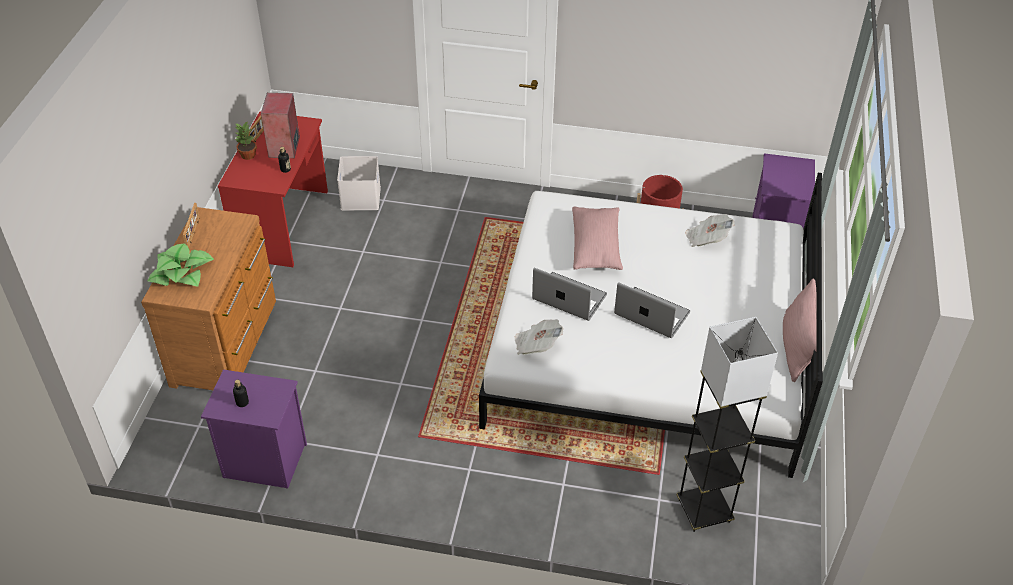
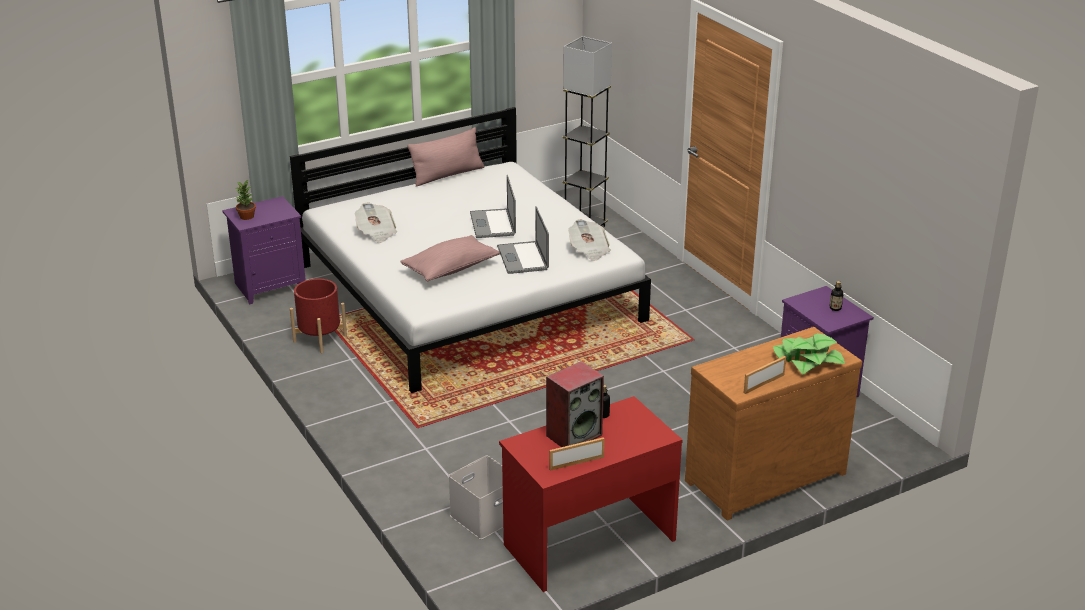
camera: 130 degrees left, 15 degrees down
potted plant [235,122,257,160] -> potted plant moved to [235,179,256,220]

